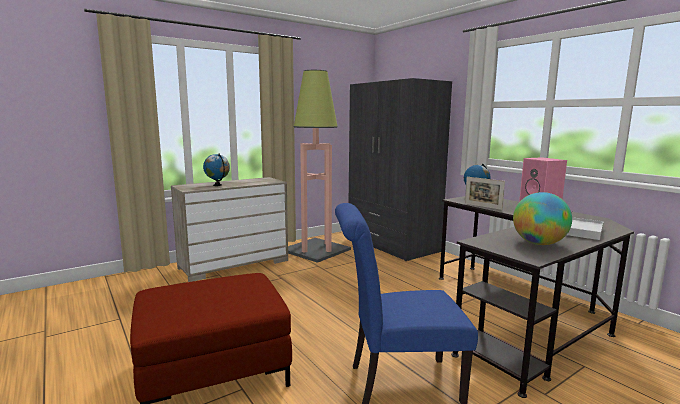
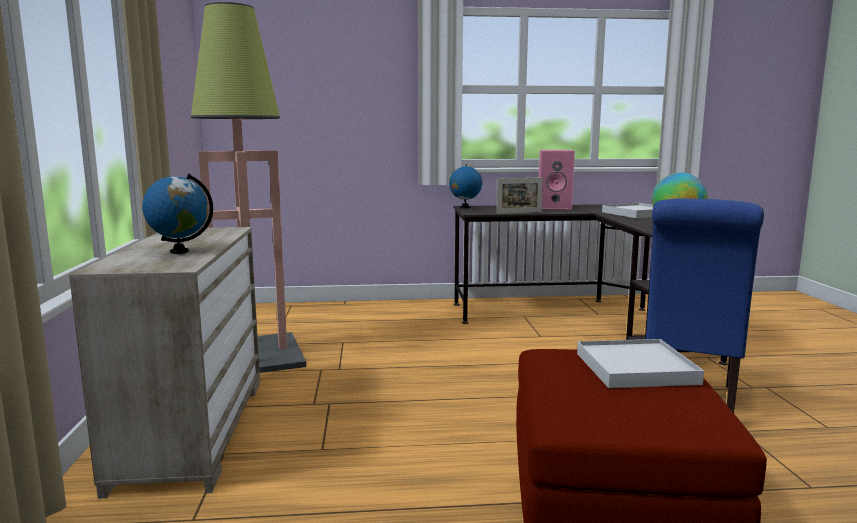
camera: 60 degrees left, 0 degrees up
grey wardrobe [348,78,452,261] -> none
none -> white tray [577,339,704,388]

